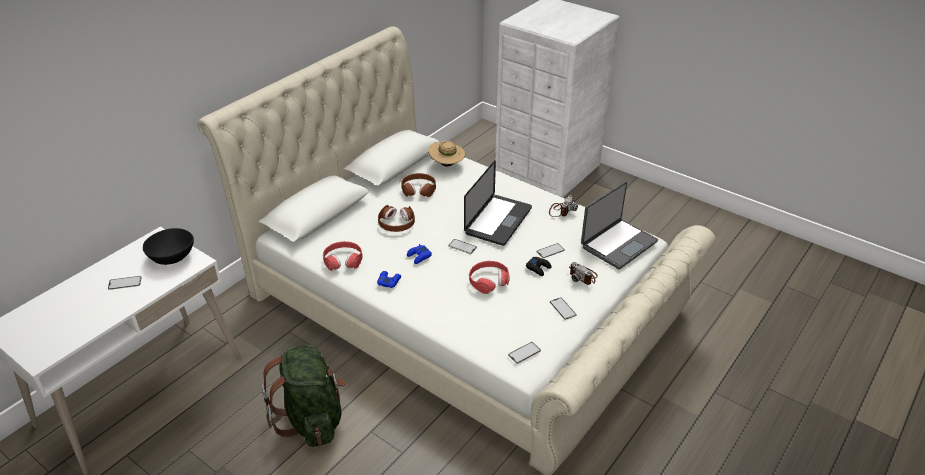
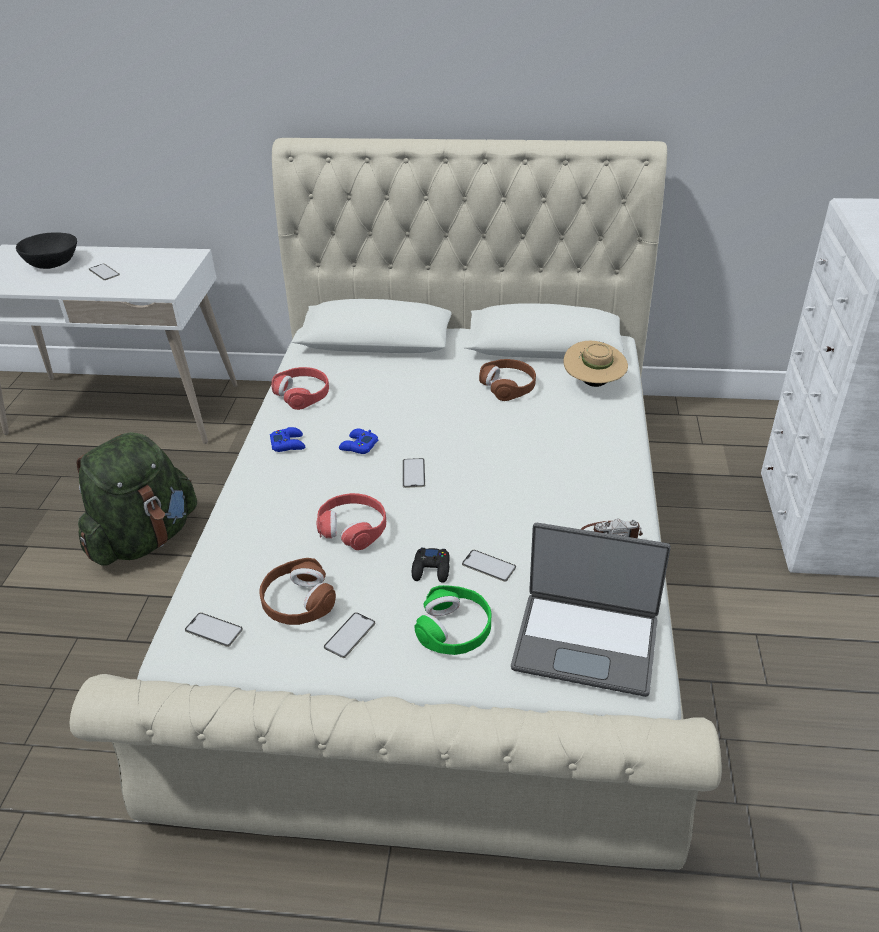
camera: 60 degrees right, 0 degrees up
black bowl [143,228,194,265] -> black bowl moved to [16,232,77,269]
brown headphones [378,205,415,232] -> brown headphones moved to [259,558,336,625]
laptop [464,160,532,246] -> none
camera [569,262,598,285] -> green headphones [414,585,491,655]

